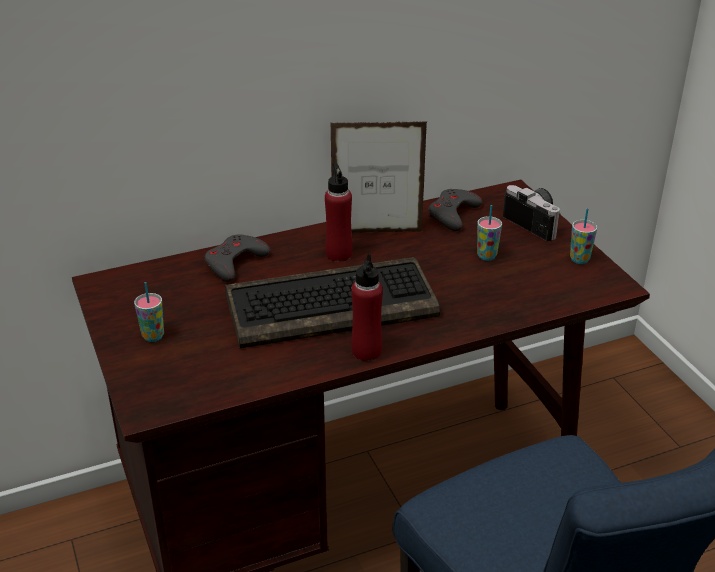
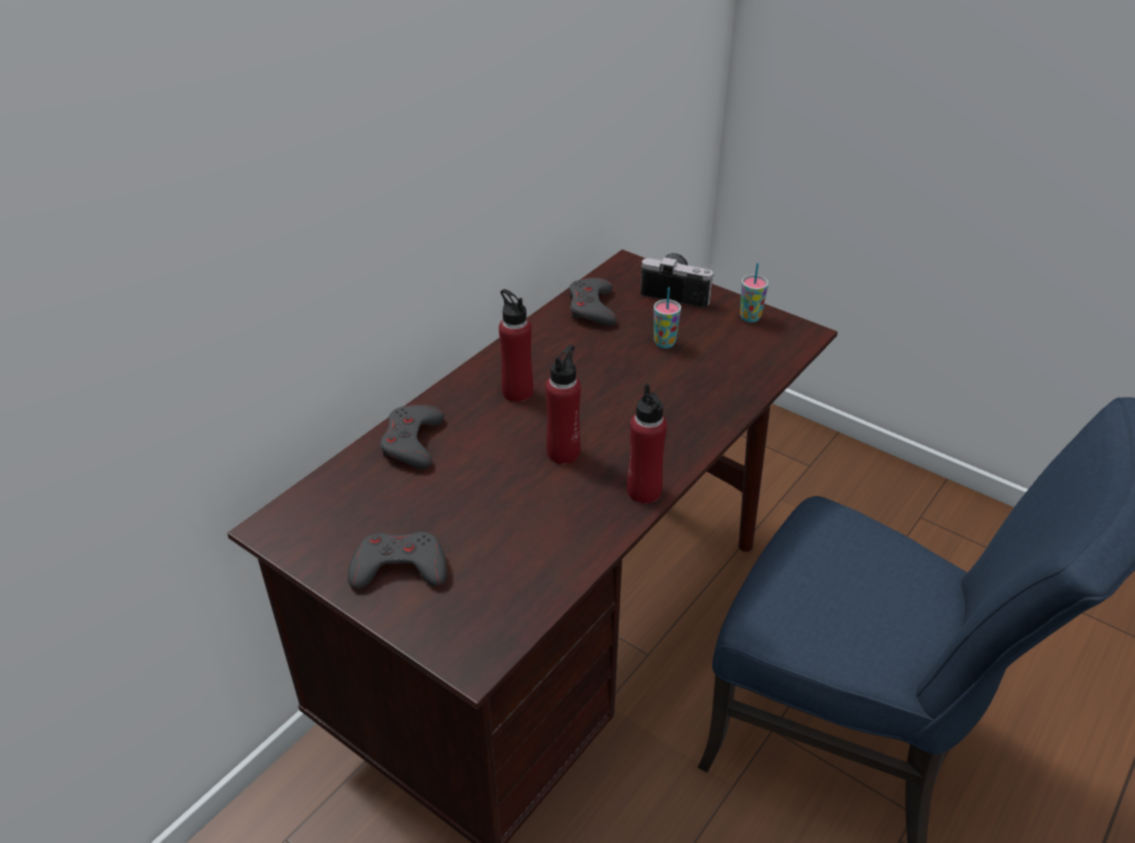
camera: 30 degrees left, 5 degrees up
cup [134,282,164,342] -> grey game controller [348,532,447,589]
keyboard [225,257,440,348] -> red bottle [546,345,581,464]
picture frame [331,121,427,233] -> none

